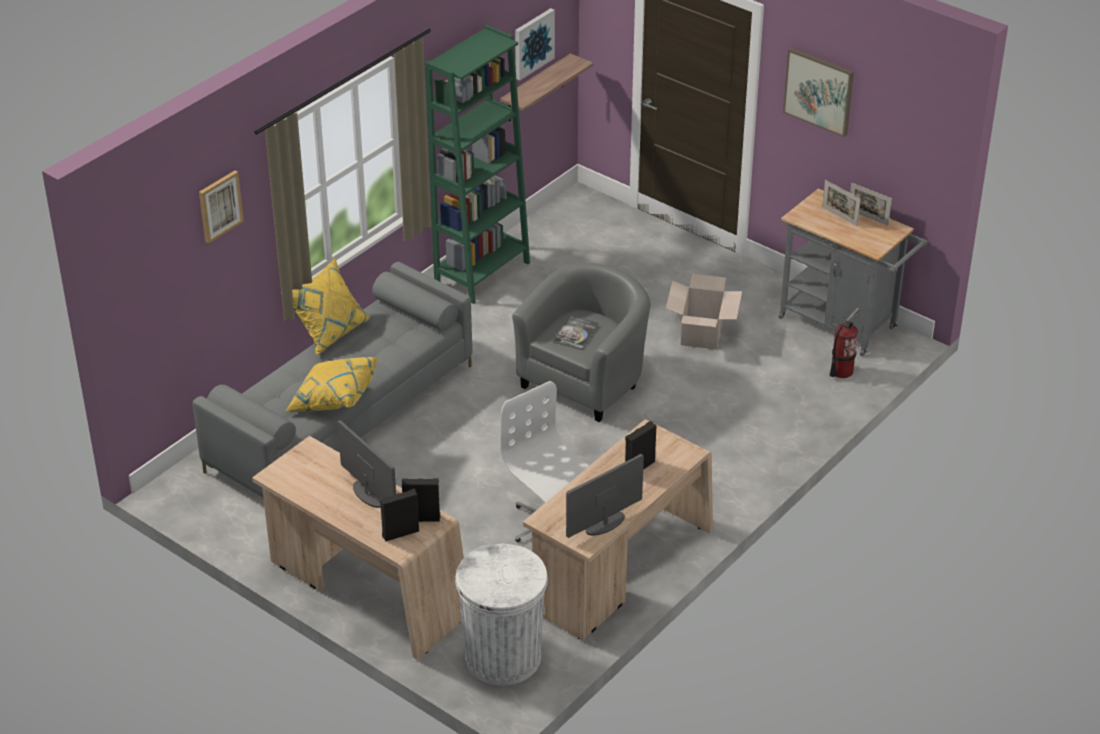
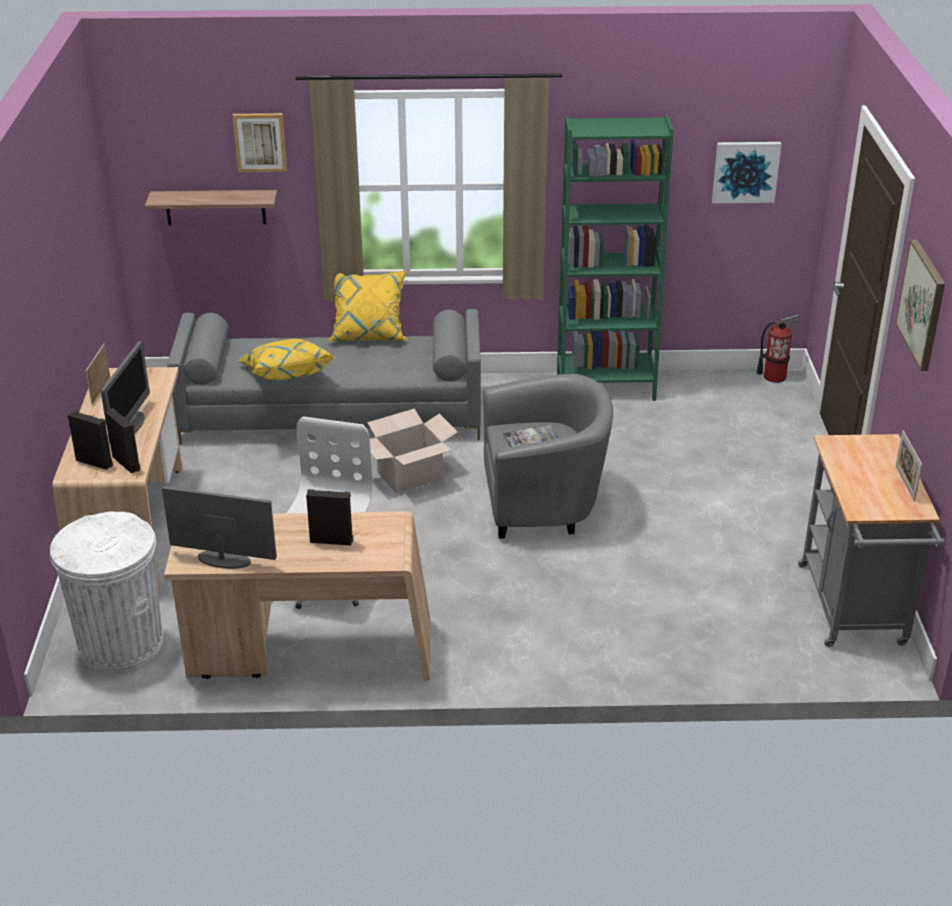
camera: 50 degrees right, 5 degrees down
shelf [500,53,593,121] -> shelf moved to [145,190,277,225]
cardboard box [666,274,742,350] -> cardboard box moved to [367,408,458,493]
picture frame [822,180,861,226] -> picture frame moved to [86,344,110,404]
fire extinguisher [830,308,859,378] -> fire extinguisher moved to [757,314,799,383]

